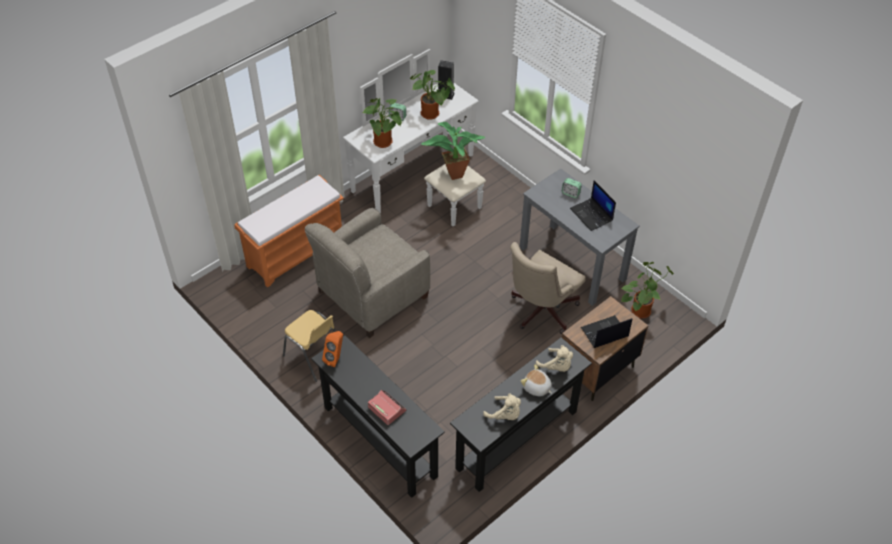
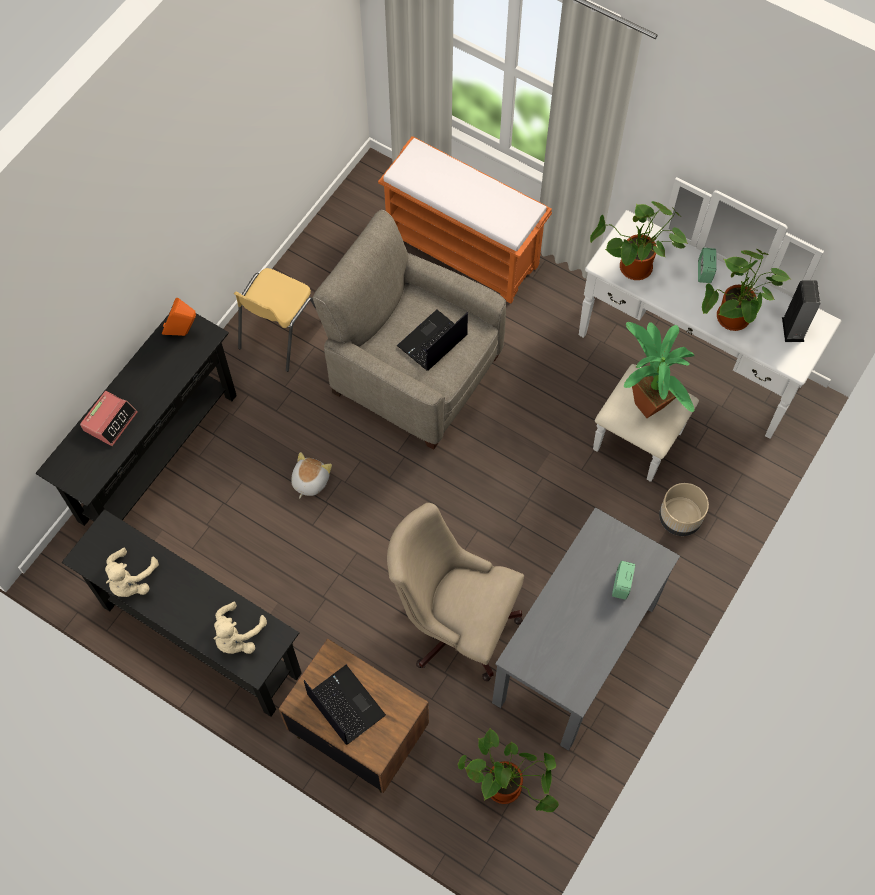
camera: 75 degrees right, 15 degrees up
plush toy [521,364,552,397] -> plush toy moved to [291,452,332,499]
laptop [570,180,616,231] -> laptop moved to [397,310,468,371]
none -> beige planter [659,483,709,536]

